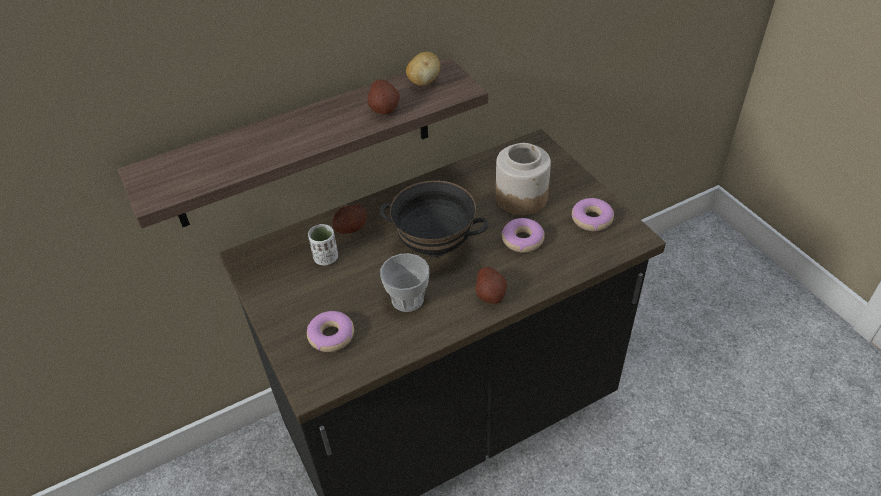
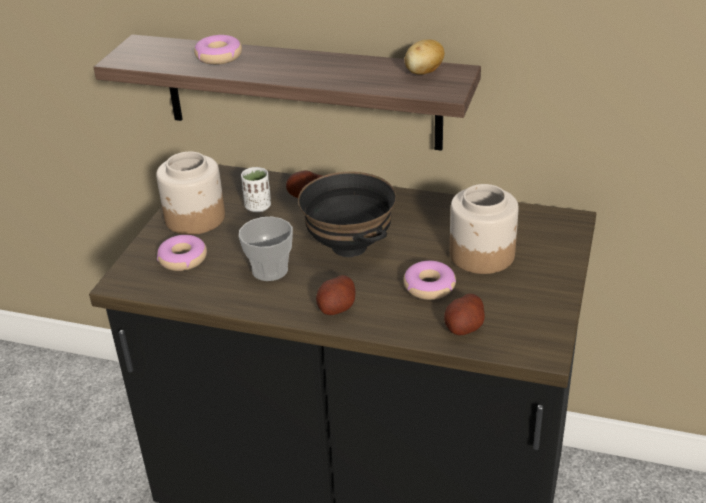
camera: 45 degrees right, 10 degrees down
potato [367,79,400,114] -> potato moved to [444,294,485,335]
donut [572,198,614,231] -> donut moved to [194,35,242,65]
none -> jar [156,152,225,235]

